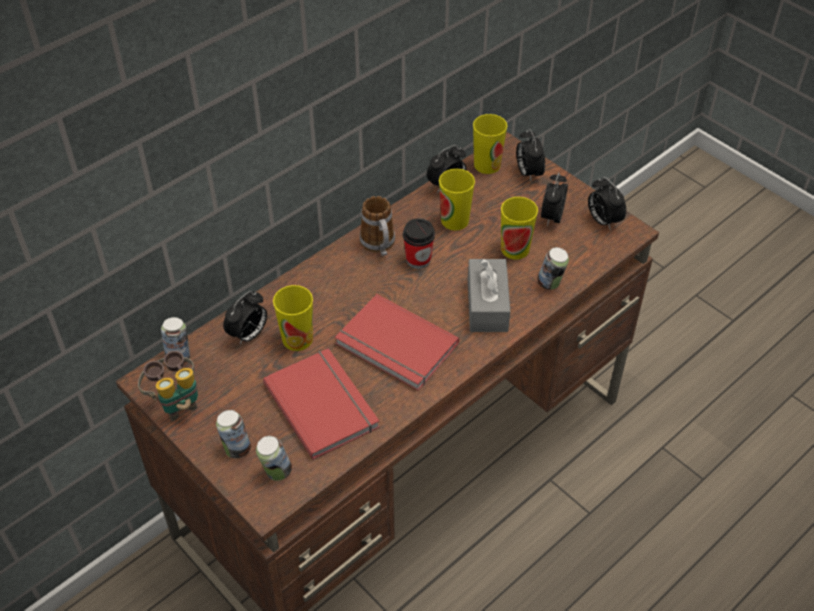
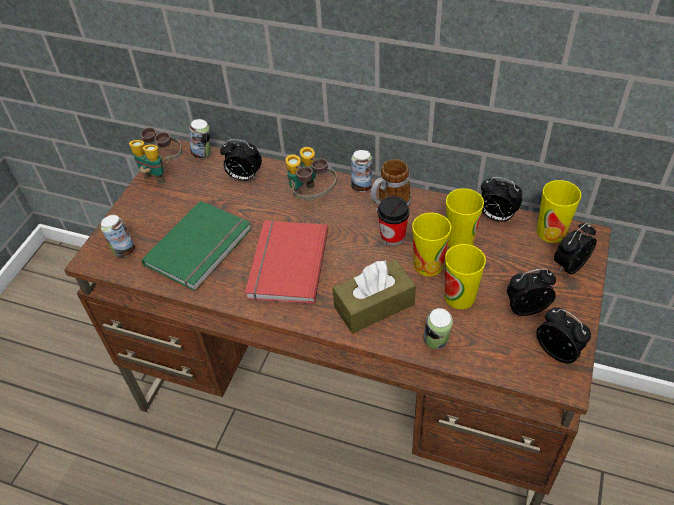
camera: 65 degrees right, 0 degrees up
can [216,410,251,458] -> can moved to [351,150,372,192]
red book [263,348,380,460] -> green book [142,201,252,291]
cup [273,285,313,351] -> cup moved to [412,213,451,276]
grey tissue box [468,259,510,332] -> brown tissue box [333,259,416,333]
alarm clock [588,177,626,230] -> alarm clock turned 105 degrees clockwise [536,307,591,363]
none -> binoculars [285,147,337,200]

